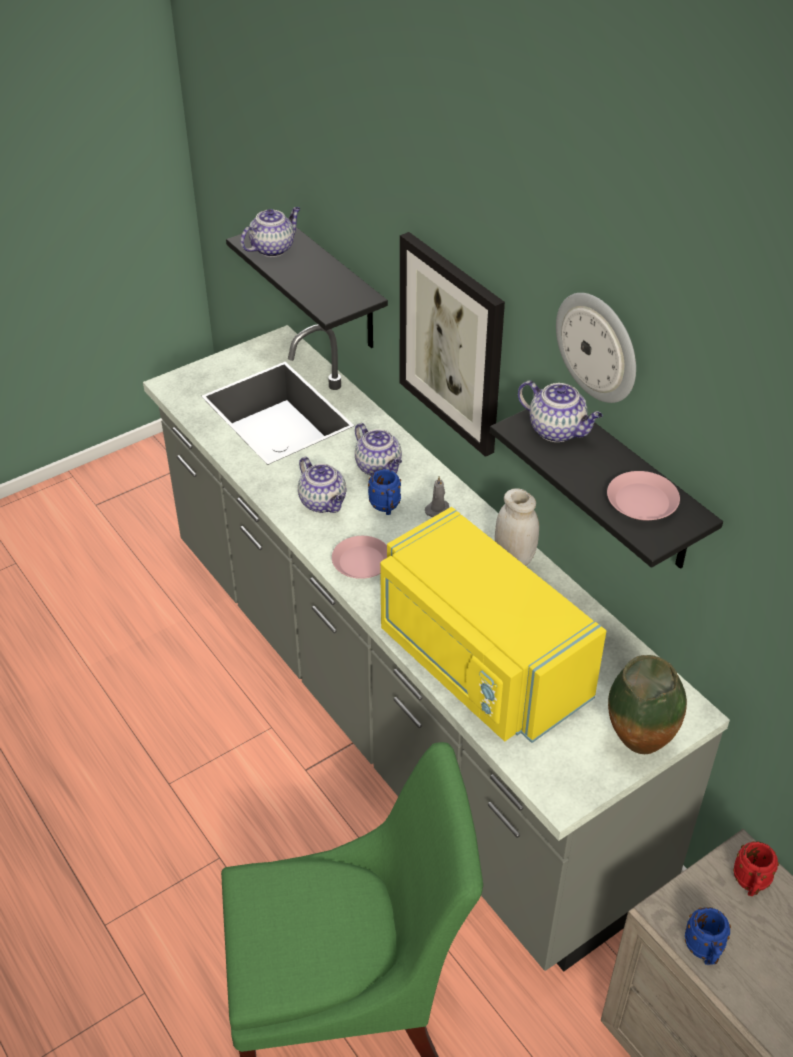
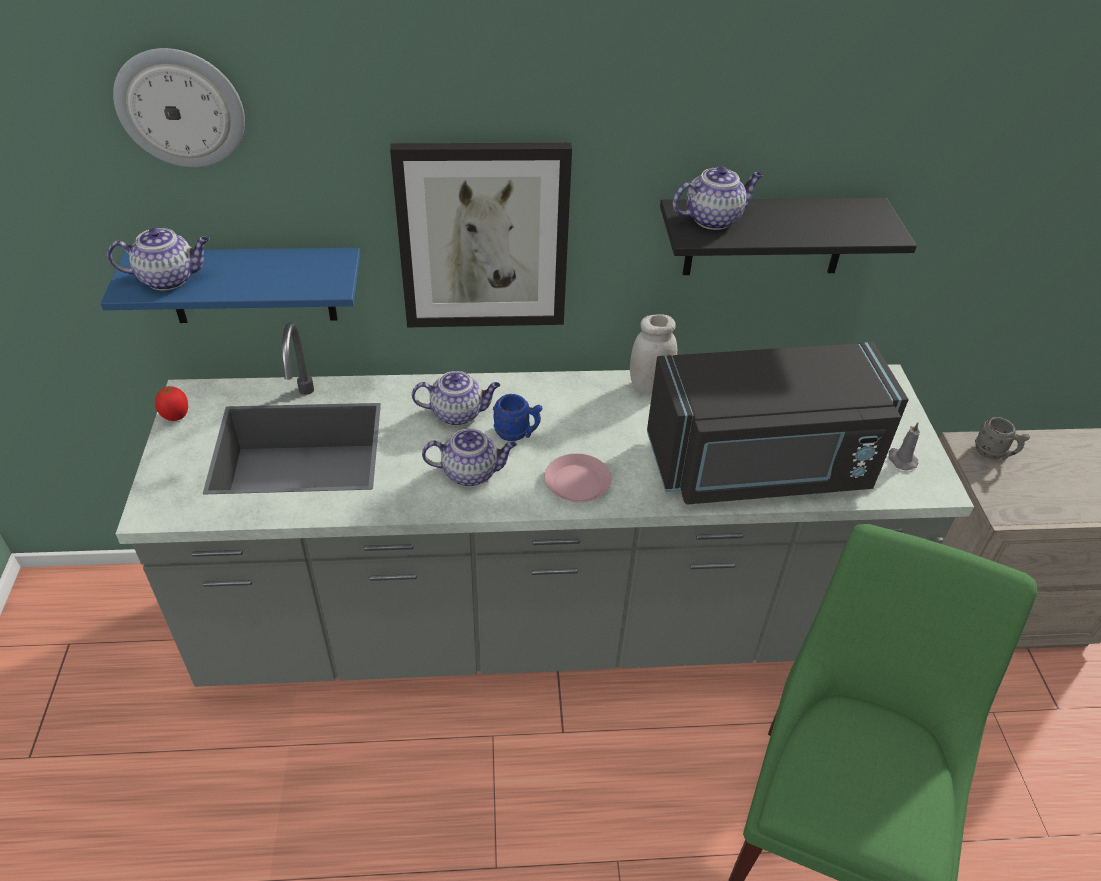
camera: 60 degrees left, 0 degrees up
black shelf [226,227,388,348] -> blue shelf [100,248,360,323]
teapot [240,207,301,257] -> teapot turned 90 degrees clockwise [107,228,209,290]
yellow microwave [380,507,606,743] -> black microwave [647,342,908,504]
grey candle [425,476,450,518] -> grey candle moved to [888,422,920,471]
wall clock [556,293,636,403] -> wall clock moved to [113,48,245,167]
pink plate [607,471,680,520] -> none
vase [608,655,687,754] -> none
blue mug [685,907,731,965] -> none
red mug [733,841,779,896] -> grey mug [975,417,1030,460]
none -> tomato [155,386,188,421]

